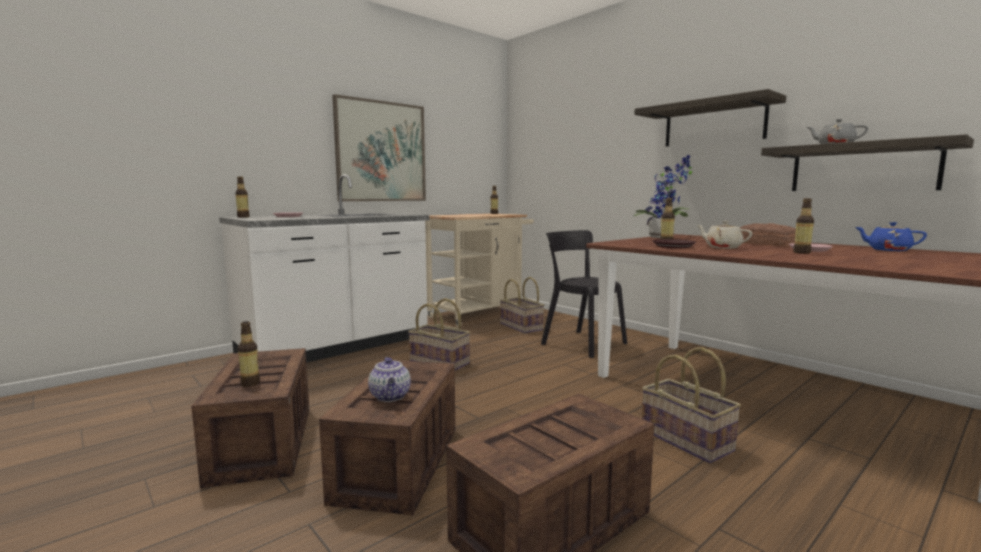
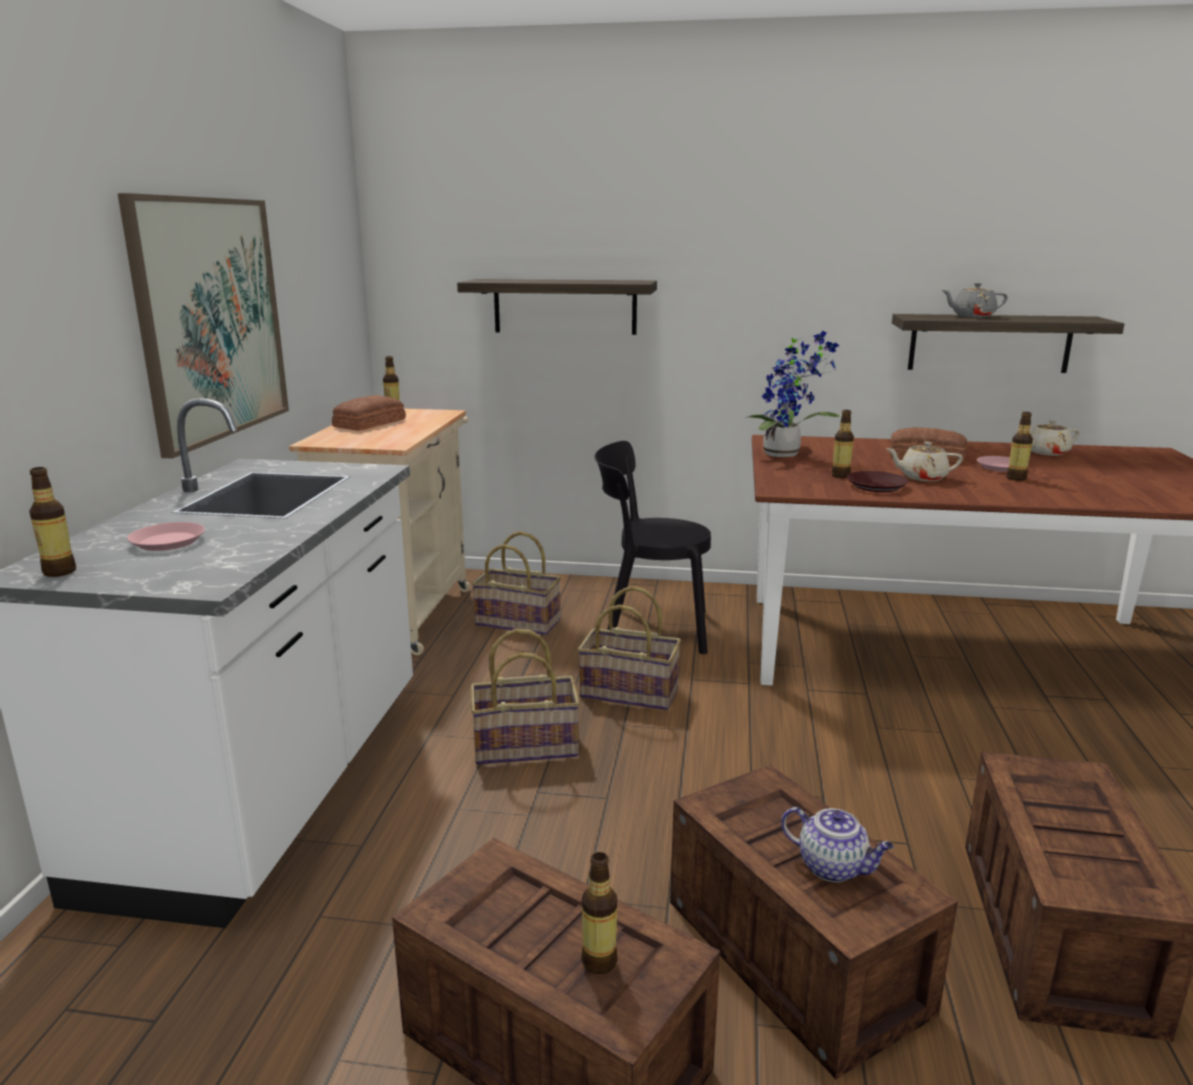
camera: 40 degrees left, 10 degrees up
shelf [634,89,786,147] -> shelf moved to [457,279,657,335]
basket [642,347,741,463] -> basket moved to [578,586,681,710]
blue teapot [855,222,927,251] -> beige teapot [1030,420,1080,456]
none -> bread [332,395,406,431]

